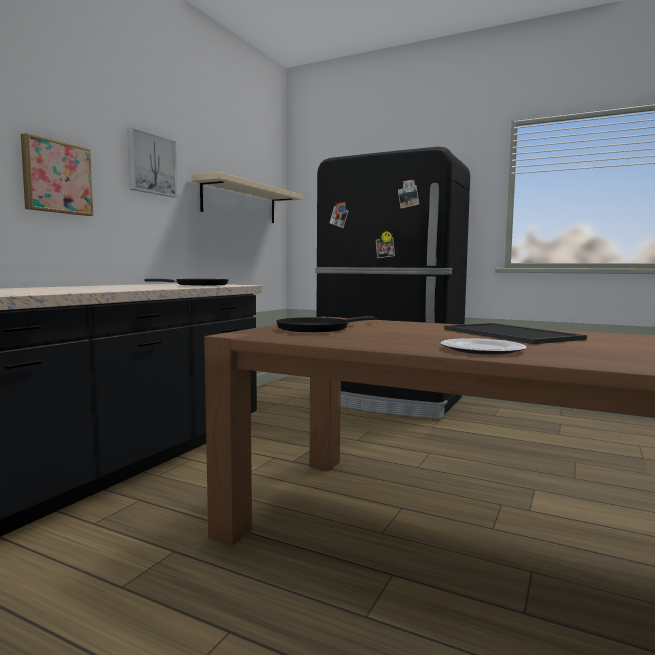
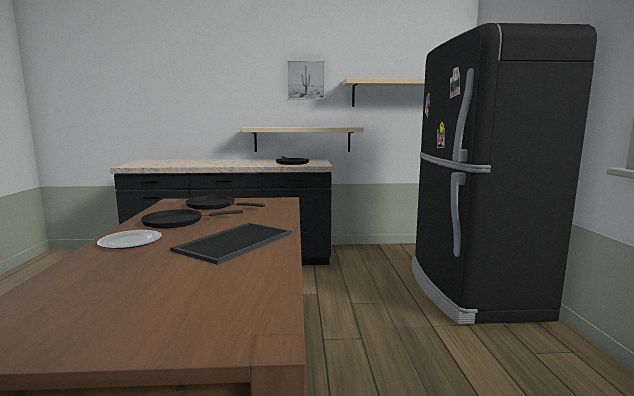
camera: 60 degrees right, 5 degrees up
picture [21,133,93,216] -> none
none -> black frying pan [141,209,243,229]
none -> beige shelf [241,127,364,152]

